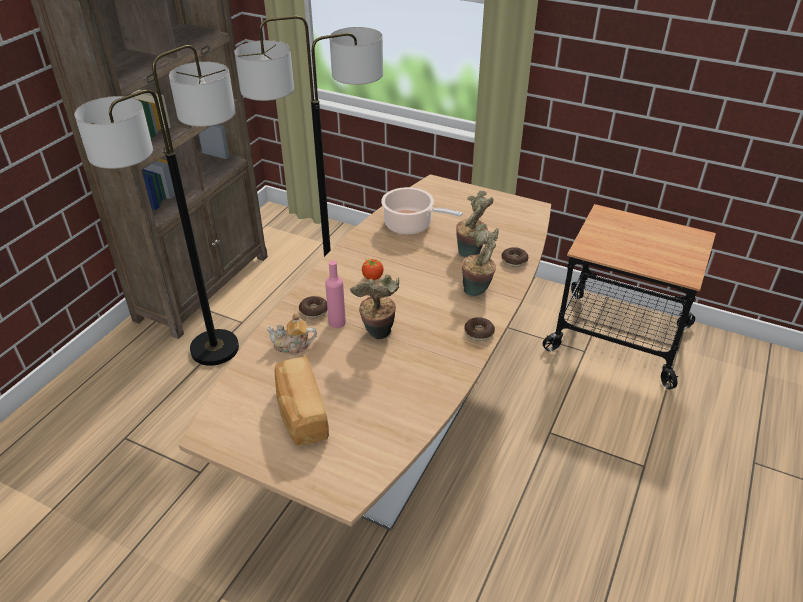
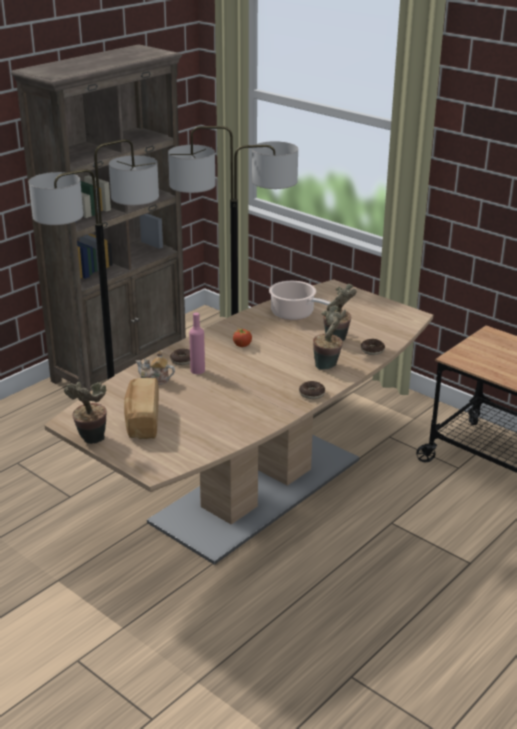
camera: 15 degrees right, 10 degrees down
potted plant [350,275,399,339] -> potted plant moved to [64,382,107,444]

